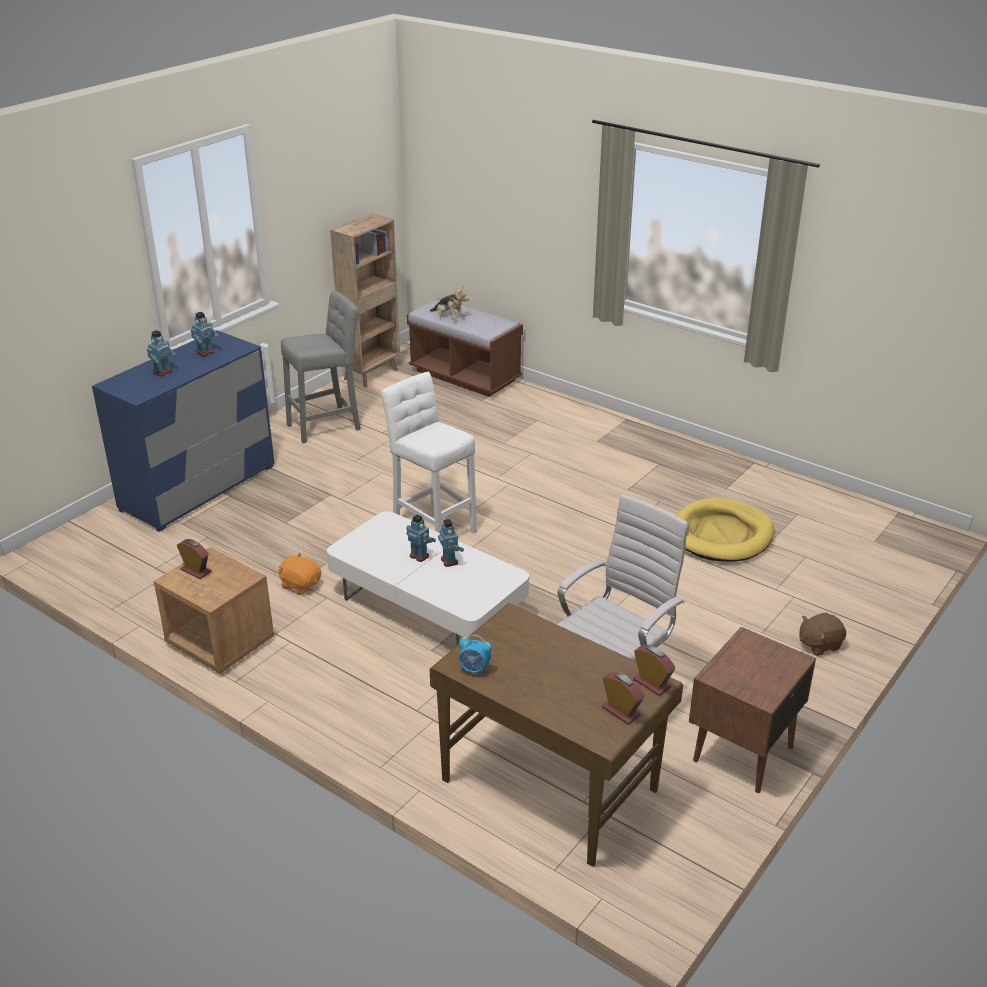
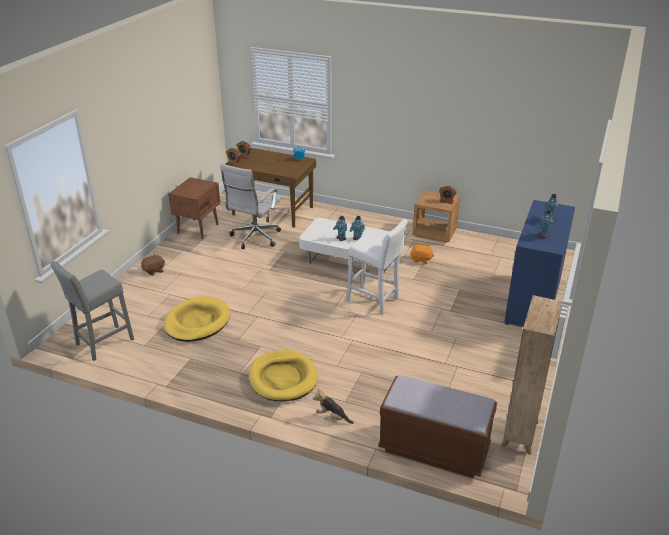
camera: 165 degrees right, 0 degrees up
grey stool [281,290,361,444] -> grey stool moved to [50,261,134,361]
plush toy [430,287,469,319] -> plush toy moved to [312,388,354,424]
none -> yellow dog bed [249,350,318,401]

